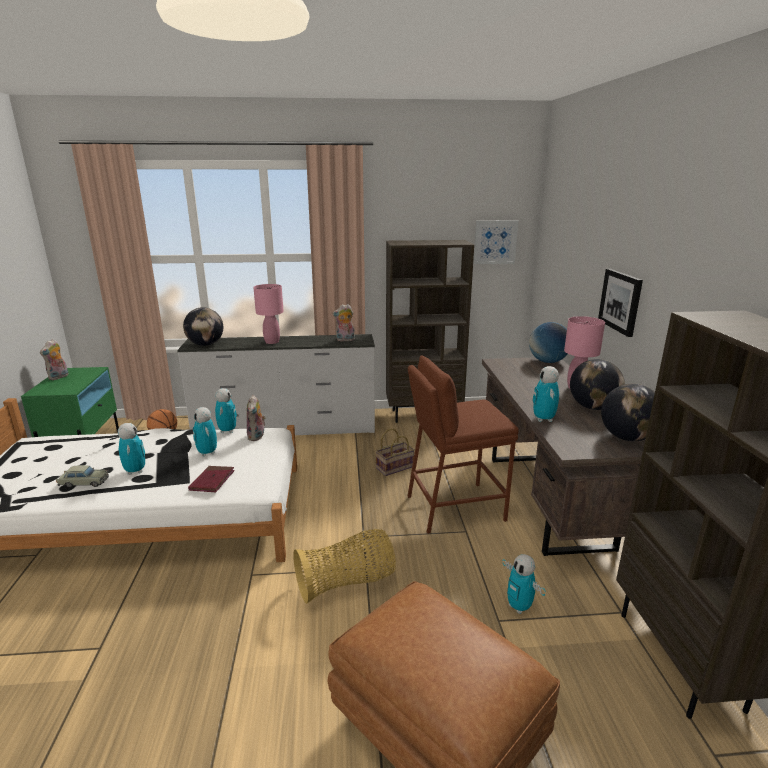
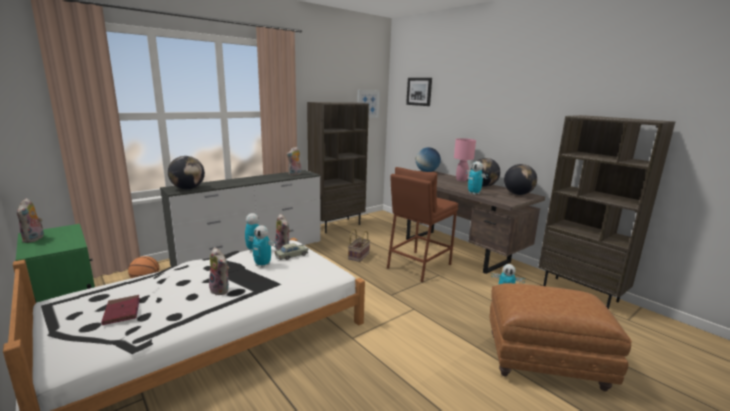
camera: 35 degrees left, 5 degrees down
beige toy car [56,465,109,487] -> beige toy car moved to [275,243,309,260]
toy robot [118,423,145,475] -> plush toy [209,247,229,295]
red book [188,466,235,492] -> red book moved to [101,295,140,325]
pink table lamp [253,284,284,344] -> none
basket [293,529,396,604] -> none
picture [598,269,643,337] -> picture moved to [406,78,432,106]

